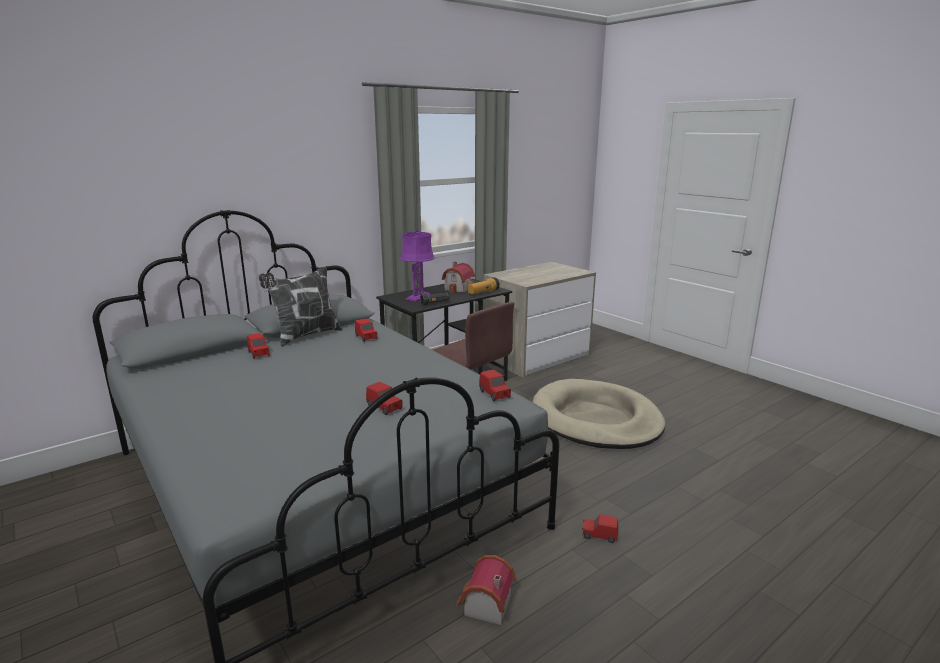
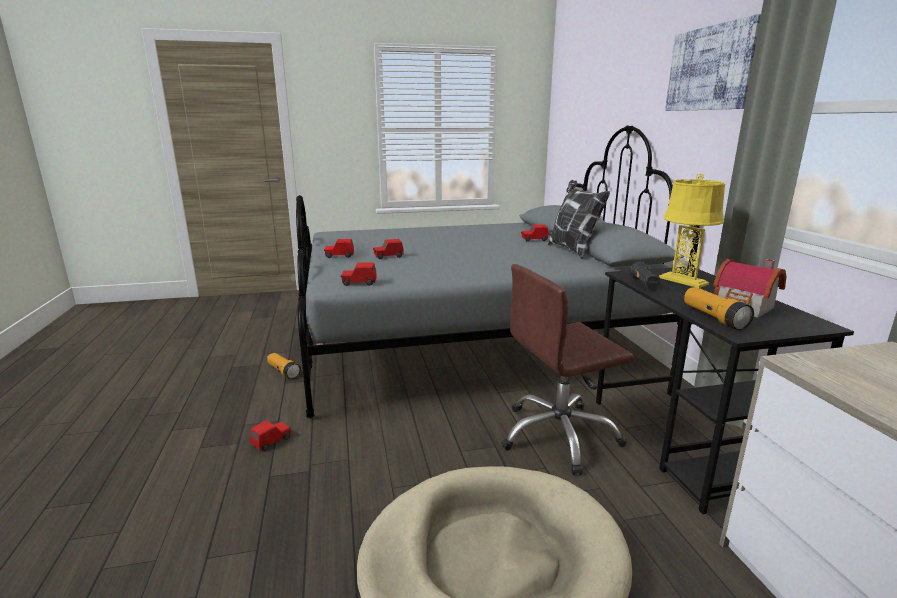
camera: 115 degrees right, 0 degrees up
red toy car [355,319,377,342] -> red toy car moved to [324,239,354,258]
purple table lamp [400,229,435,302] -> yellow table lamp [659,174,725,288]
toy house [456,555,516,625] -> flashlight [267,353,301,379]
none -> picture [665,14,761,111]

